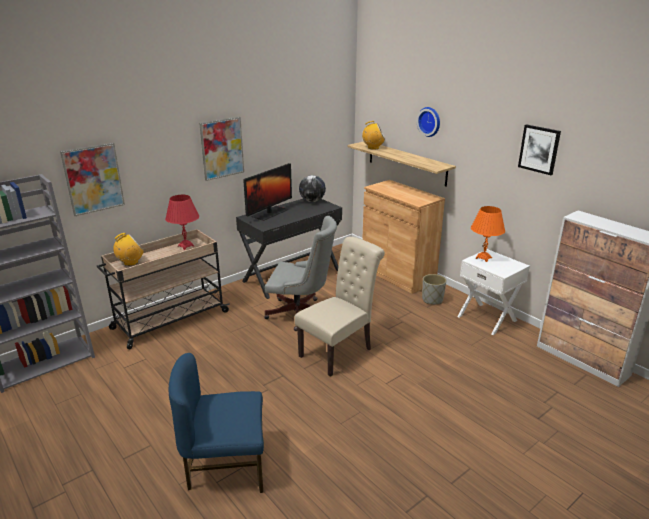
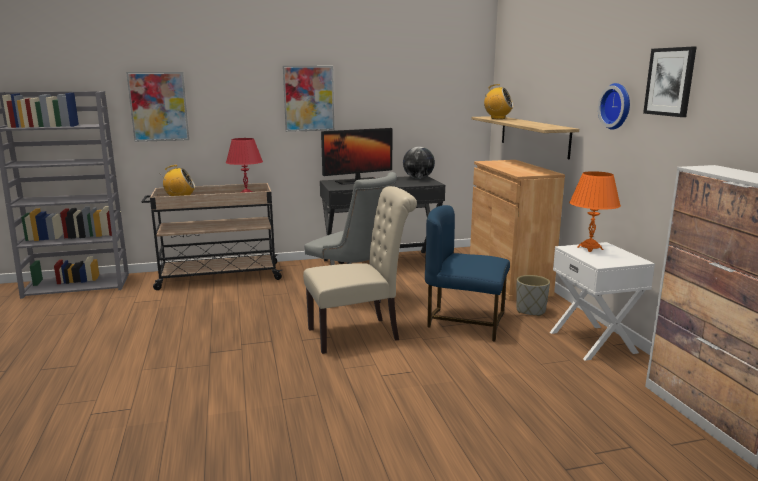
camera: 25 degrees right, 10 degrees down
blue chair [169,353,264,493] -> blue chair moved to [425,205,510,341]
wall clock [417,107,440,137] -> wall clock moved to [598,83,630,130]

